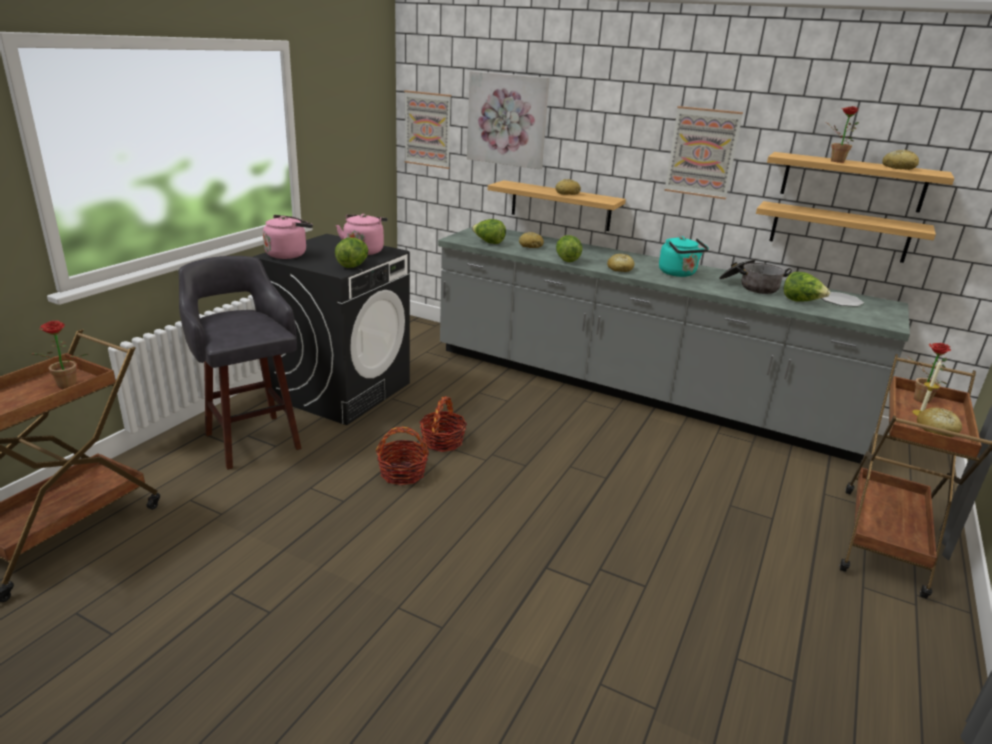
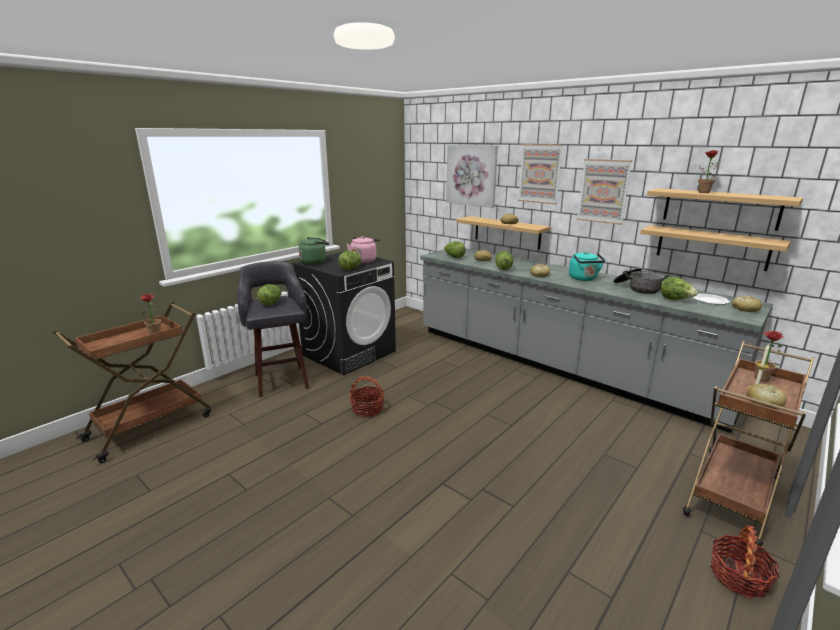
camera: 15 degrees right, 5 degrees down
pink kettle [263,215,313,259] -> green kettle [299,237,329,265]
picture [404,90,451,169] -> picture moved to [518,144,563,204]
basket [419,396,467,452] -> basket moved to [710,526,780,598]
bread [882,149,919,170] -> bread moved to [732,296,762,312]
none -> lettuce [257,284,281,305]

